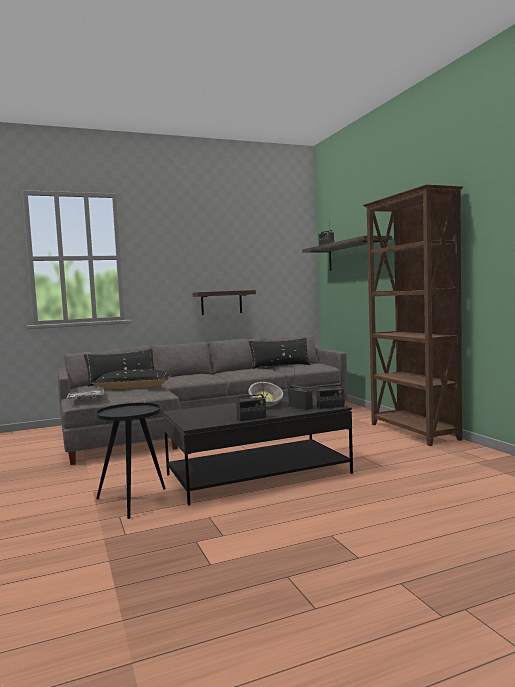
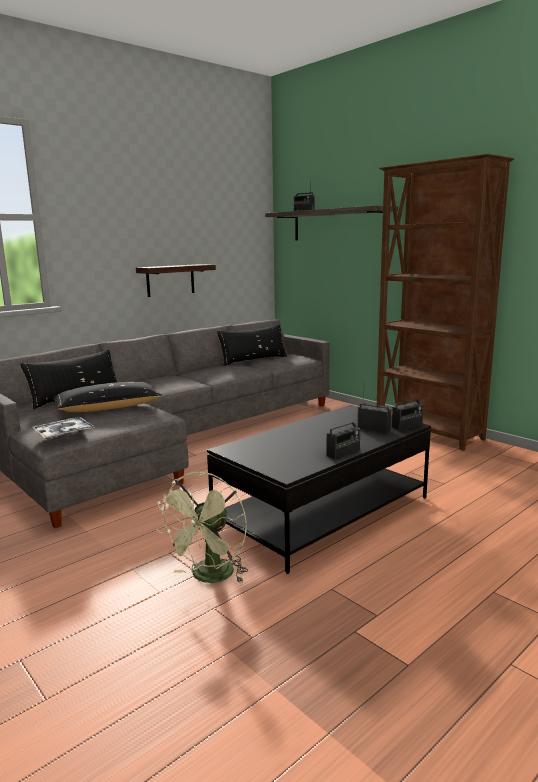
camera: 20 degrees left, 10 degrees up
black side table [96,403,166,519] -> green fan [156,472,248,583]
bowl [248,382,283,407] -> none

